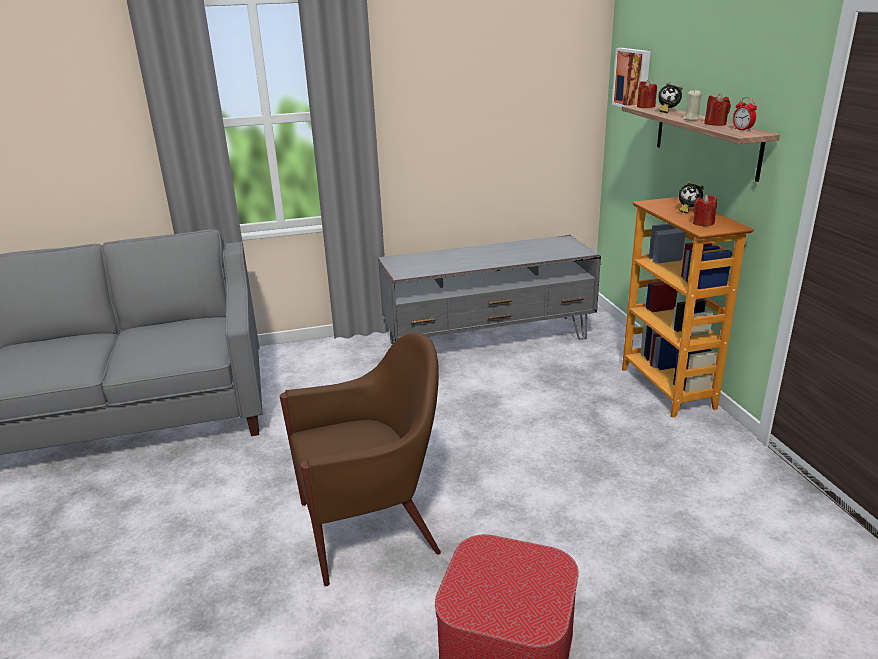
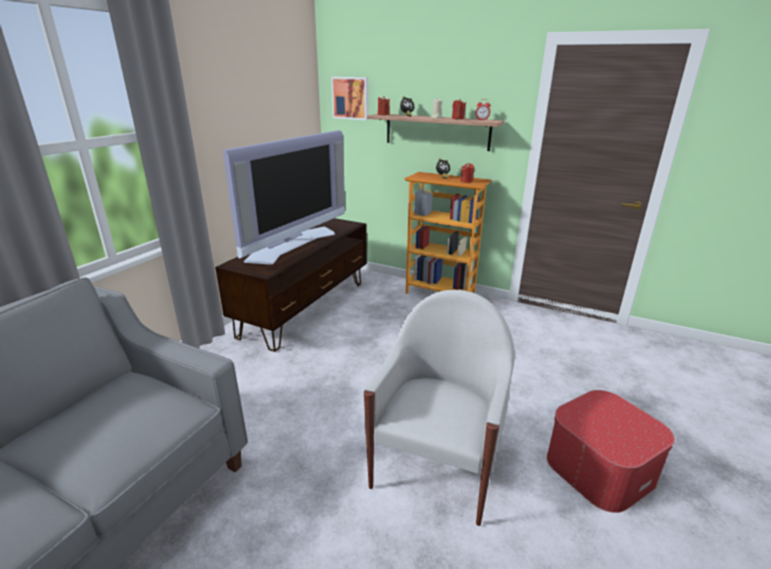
camera: 50 degrees left, 0 degrees up
brown armchair [280,333,441,586] -> white armchair [364,290,515,526]
grey tv stand [378,235,601,344] -> brown tv stand [215,218,367,352]
none -> television [223,130,345,265]

